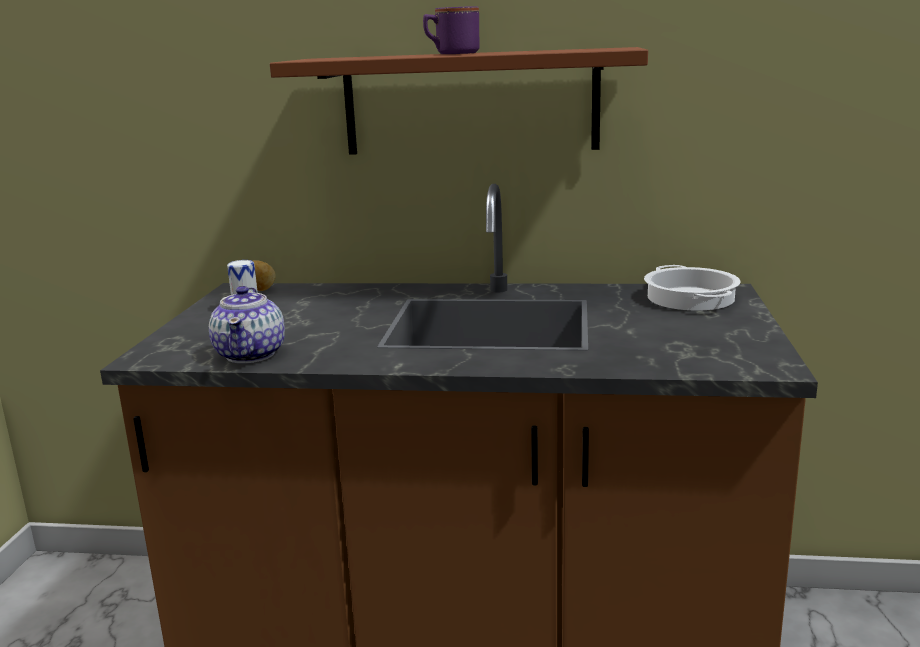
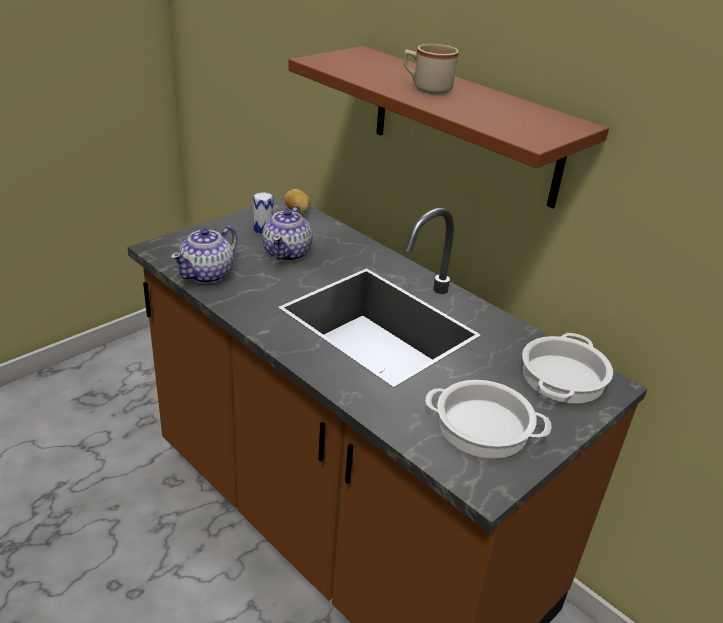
camera: 35 degrees right, 15 degrees up
purple mug [423,6,480,54] -> beige mug [404,44,459,94]
none -> teapot [262,205,313,262]
none -> cooking pot [425,380,552,459]

